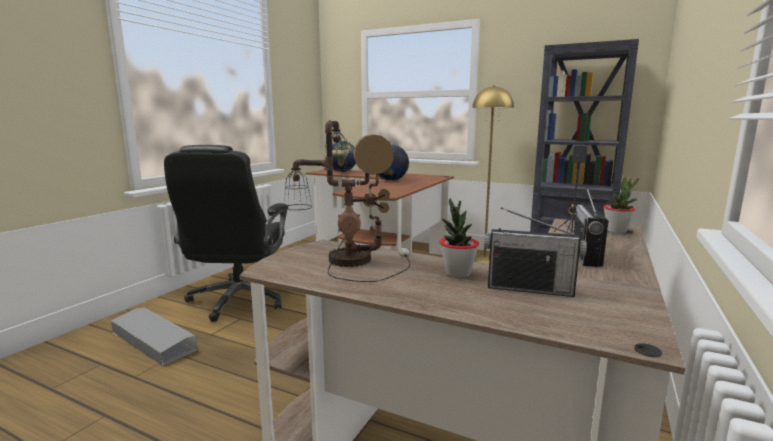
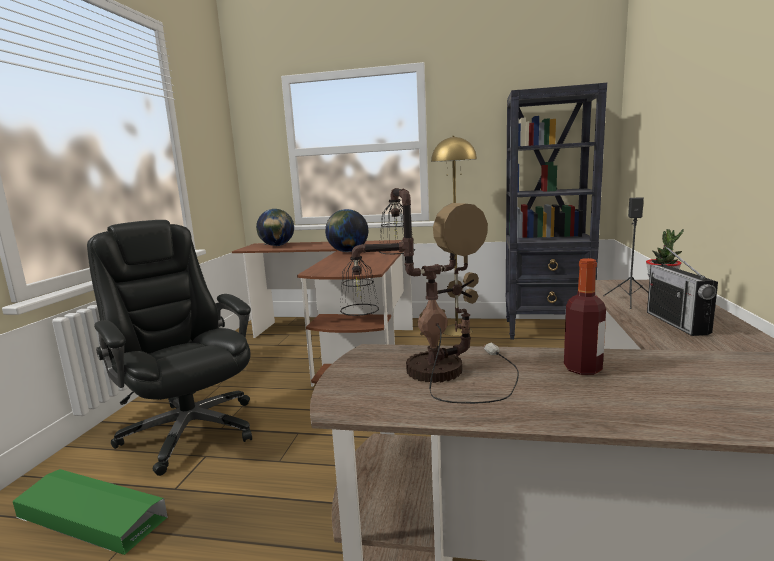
camera: 15 degrees left, 0 degrees up
grey storage box [111,307,198,366] -> green storage box [13,469,168,555]
black office chair [164,145,288,322] -> black office chair turned 150 degrees clockwise [87,220,252,476]
potted plant [440,198,479,278] -> bottle [564,258,606,375]
radio [484,207,587,297] -> none

